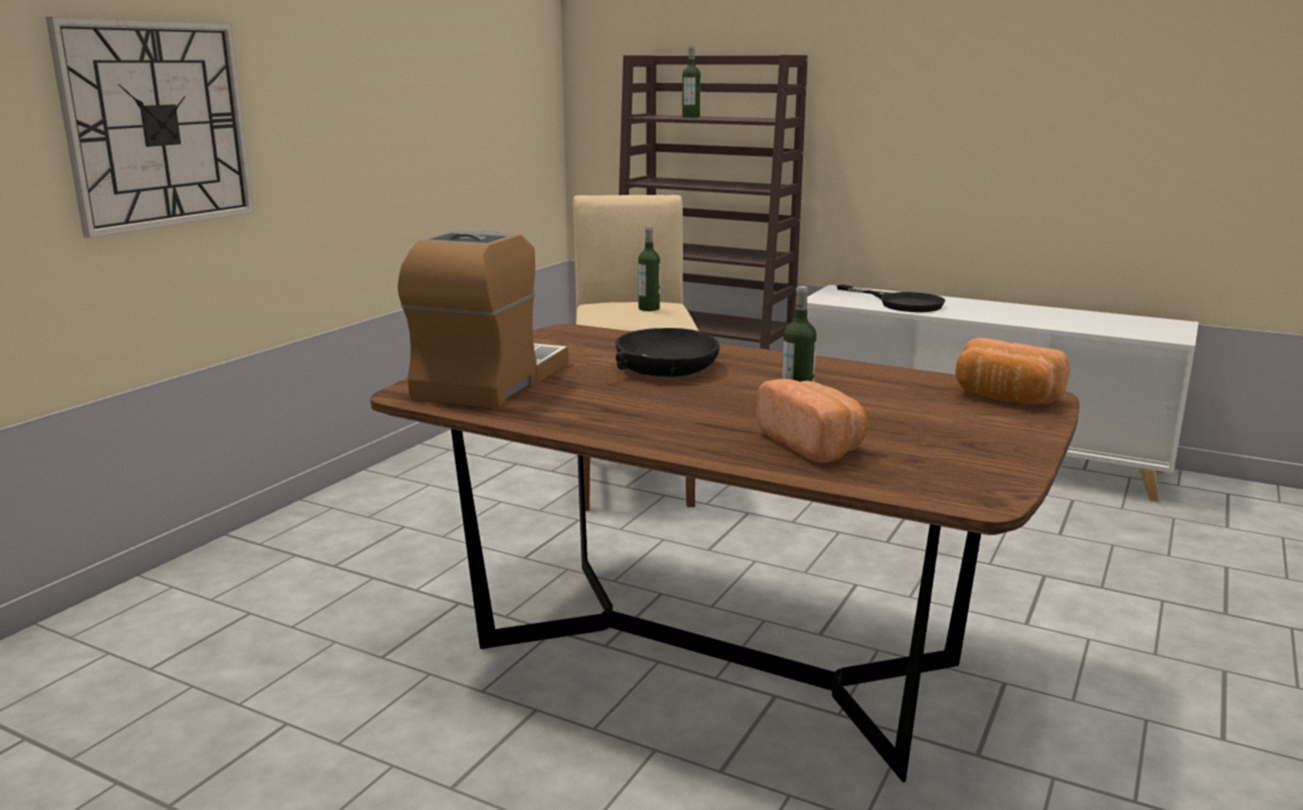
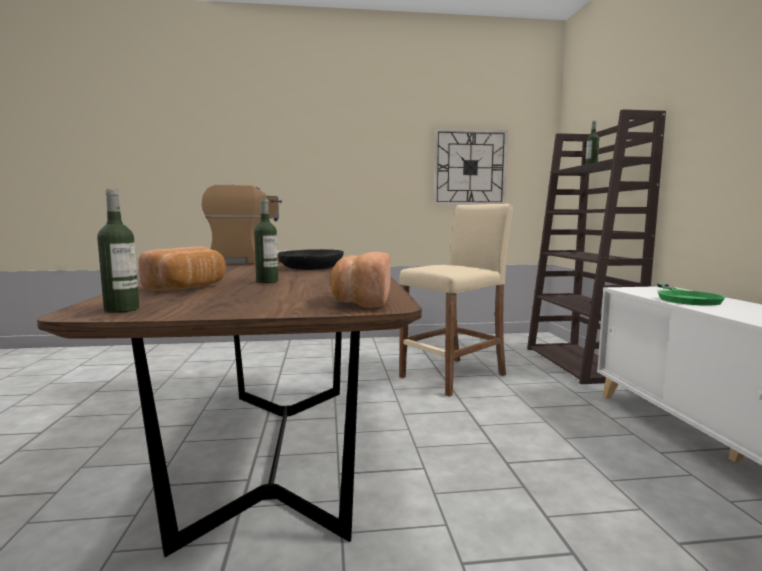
camera: 55 degrees right, 10 degrees down
wall clock [46,17,254,238] -> wall clock moved to [434,129,508,205]
bottle [638,226,660,311] -> bottle moved to [97,189,139,313]
black frying pan [837,285,945,312] -> green frying pan [657,284,725,306]

